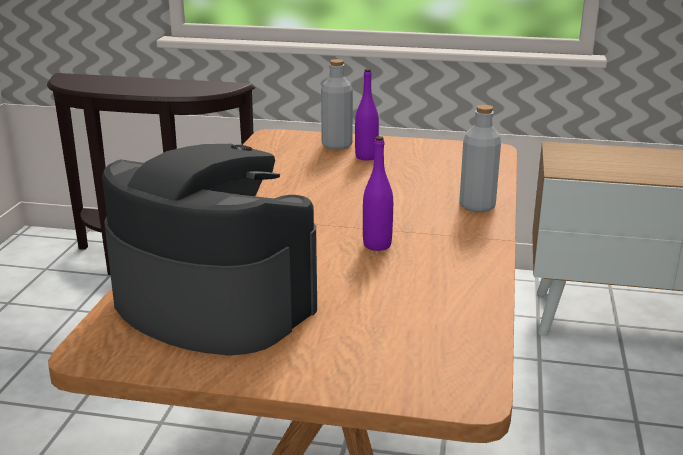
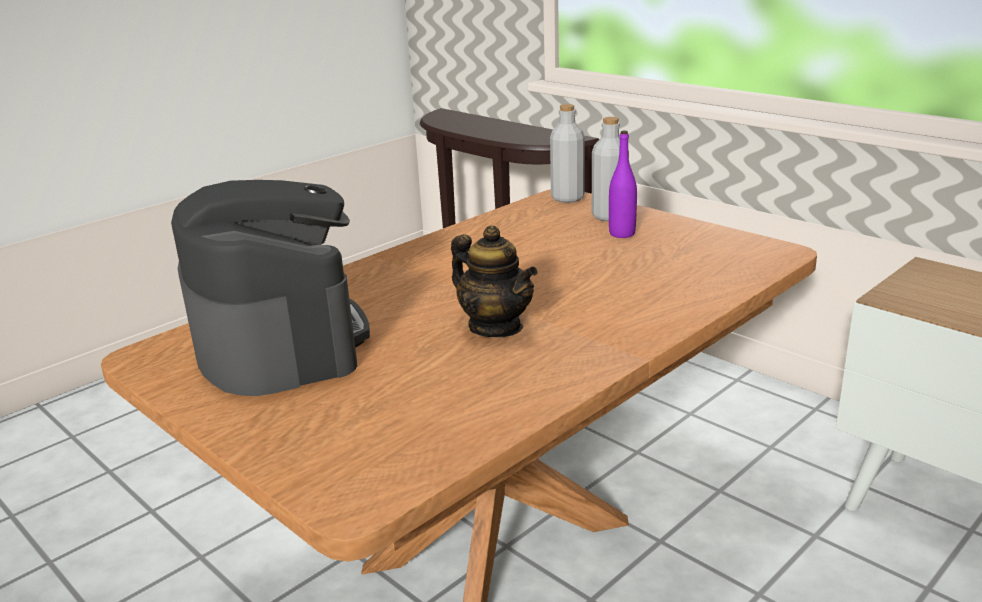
camera: 35 degrees right, 0 degrees up
purple bottle [363,136,393,251] -> teapot [451,225,538,337]
grey bottle [459,105,501,212] -> grey bottle moved to [550,104,585,203]

